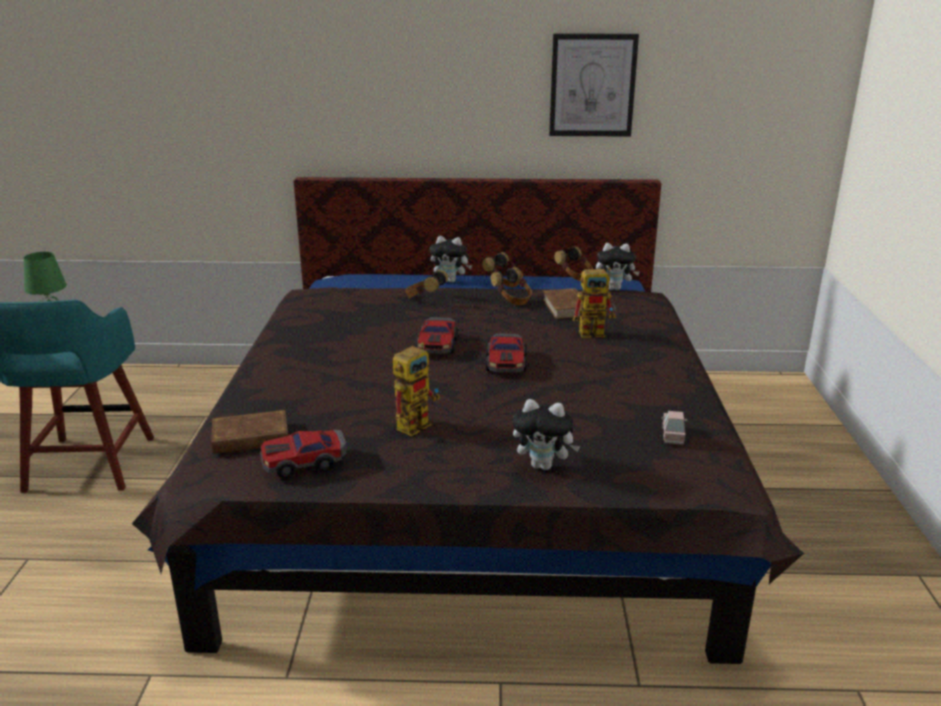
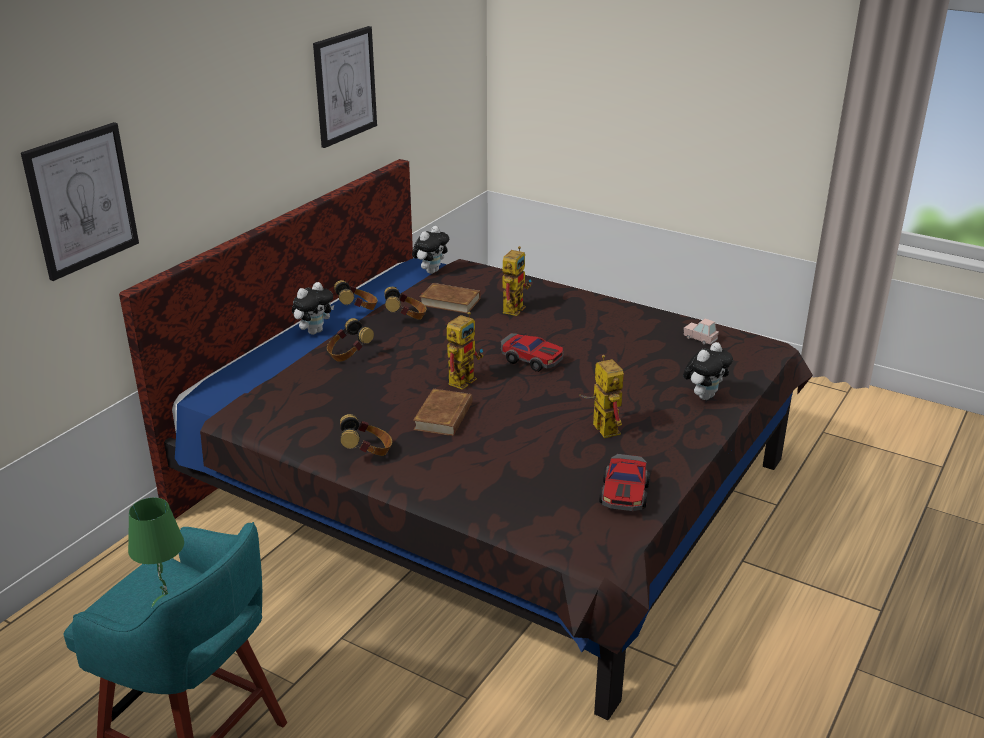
camera: 60 degrees left, 5 degrees up
brown book [211,410,289,454] -> brown book moved to [413,389,473,436]
toy car [415,317,458,354] -> toy robot [447,312,483,390]
headphones [554,247,593,281] -> headphones moved to [340,414,392,456]
none -> picture [21,122,139,281]

